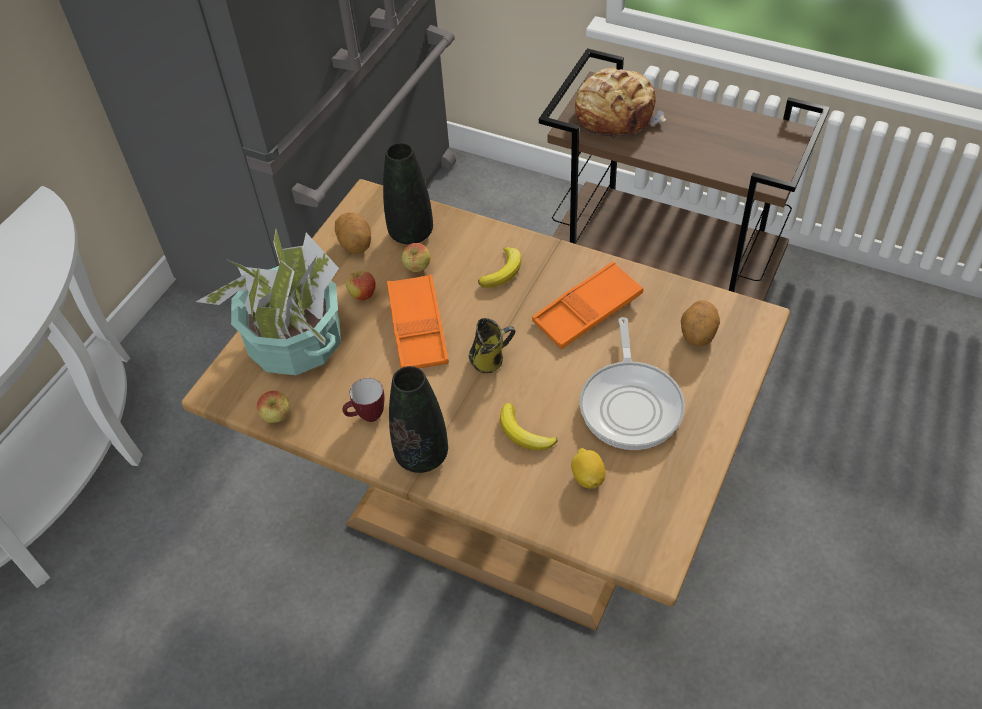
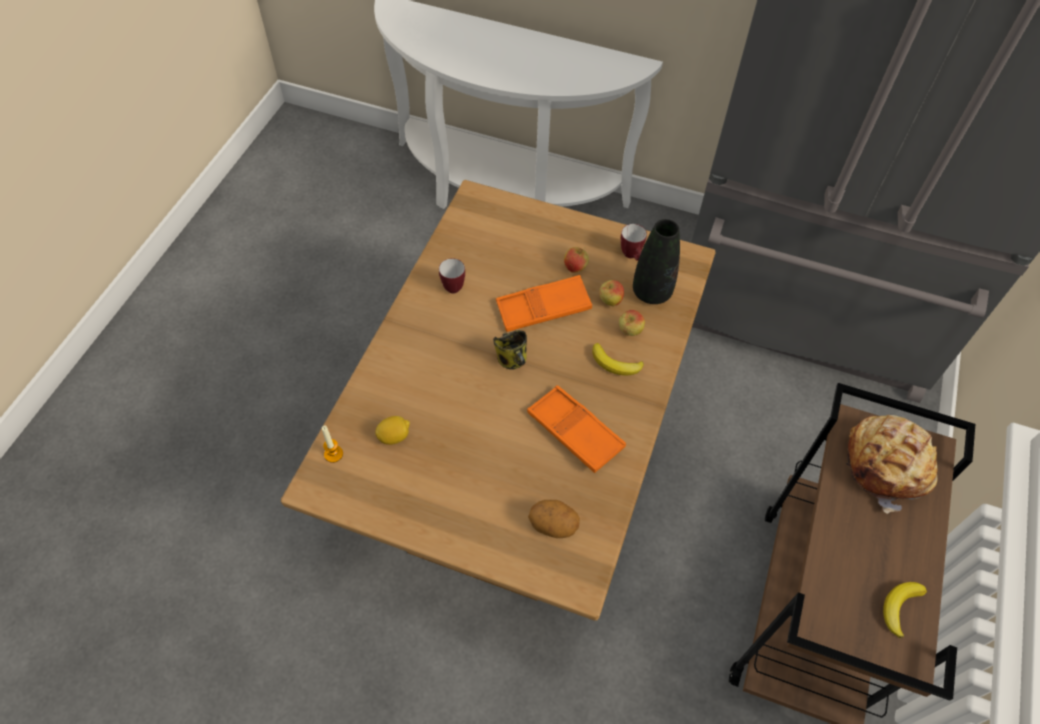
camera: 80 degrees right, 5 degrees up
potted plant [196,229,341,375] -> none
apple [257,391,290,423] -> apple moved to [619,310,645,336]
potato [335,213,371,254] -> mug [621,224,647,261]
black vase [389,366,448,473] -> none
banana [500,403,558,451] -> banana moved to [883,582,927,638]
frying pan [580,317,685,450] -> none
none -> candle [322,425,343,463]

